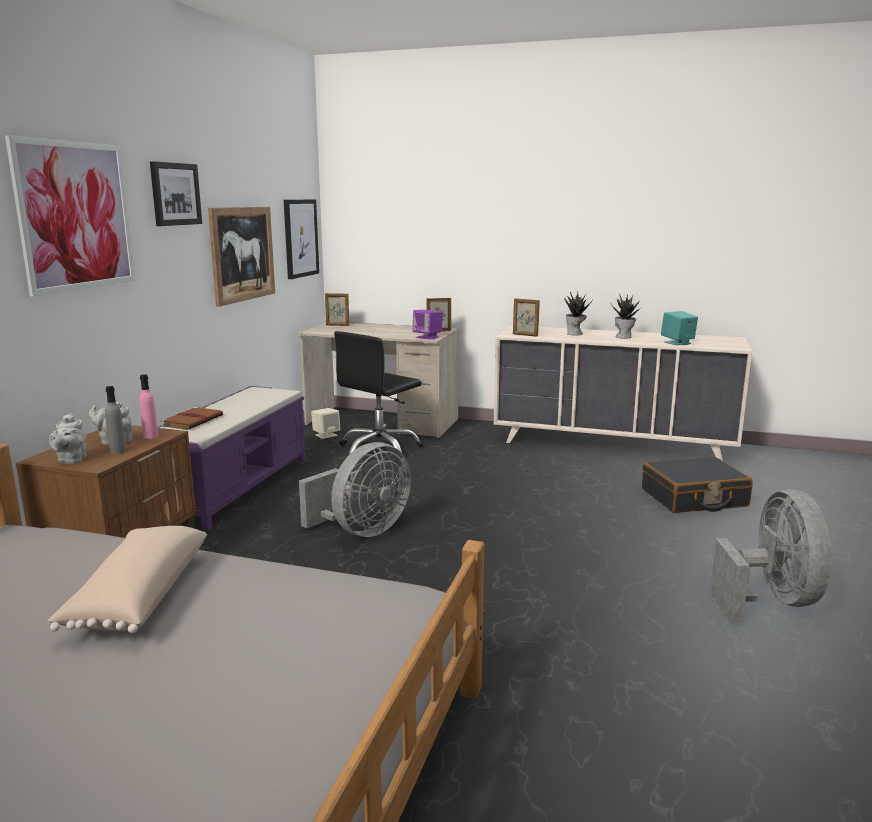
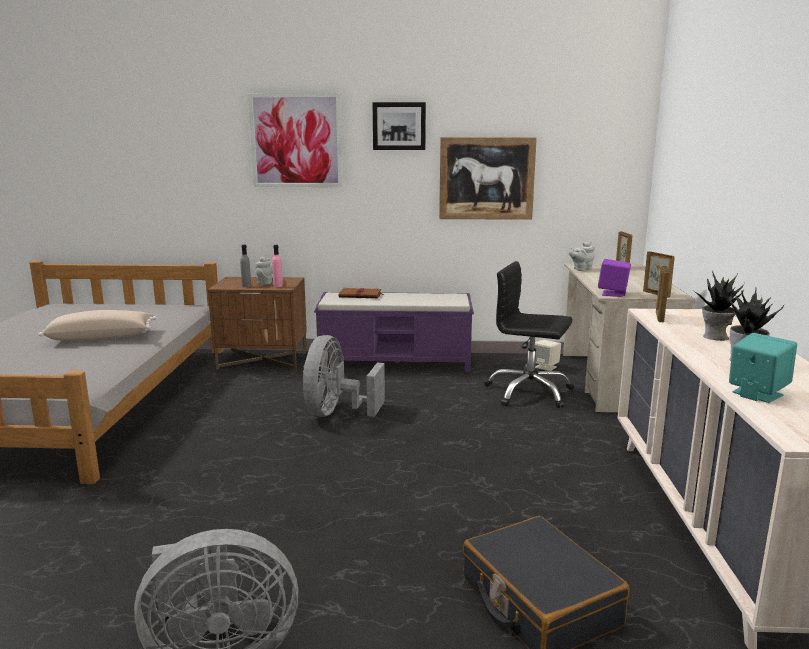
camera: 75 degrees right, 0 degrees up
grey teapot [49,413,87,464] -> grey teapot moved to [569,242,595,271]
picture [284,200,319,279] -> none
grey fan [299,442,411,537] -> grey fan turned 75 degrees clockwise [303,335,385,417]

